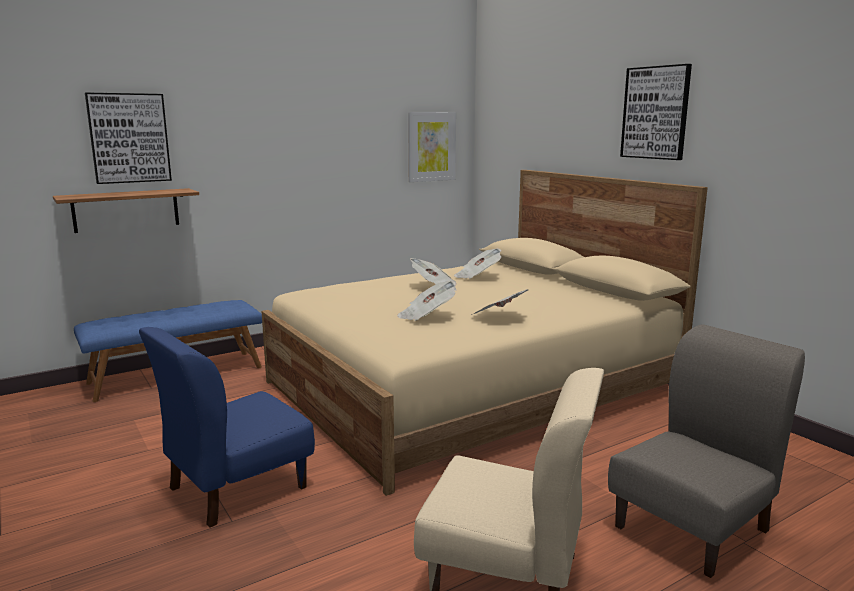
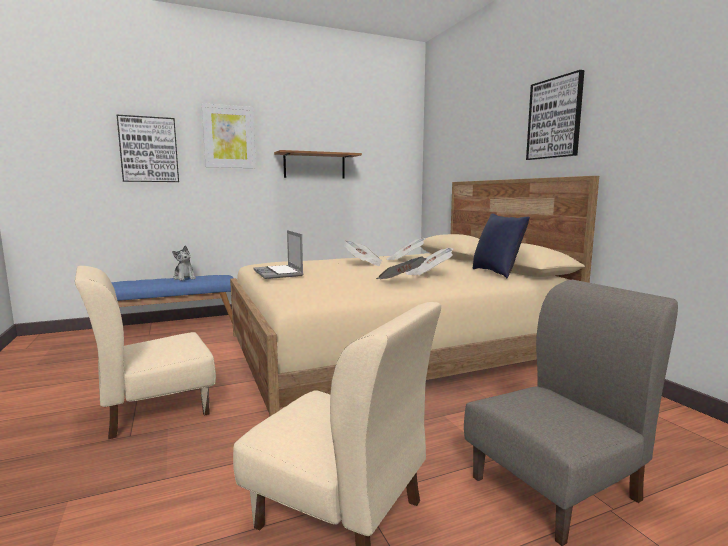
camera: 10 degrees right, 5 degrees down
shelf [53,188,199,233] -> shelf moved to [274,150,362,179]
blue chair [139,327,315,528] -> beige chair [75,266,216,439]
newspaper [397,281,456,321] -> newspaper moved to [405,248,454,275]
picture [408,112,456,182] -> picture moved to [201,103,256,168]
none -> plush toy [172,246,196,281]
none -> laptop [253,230,303,279]
none -> blue pillow [473,214,530,278]

